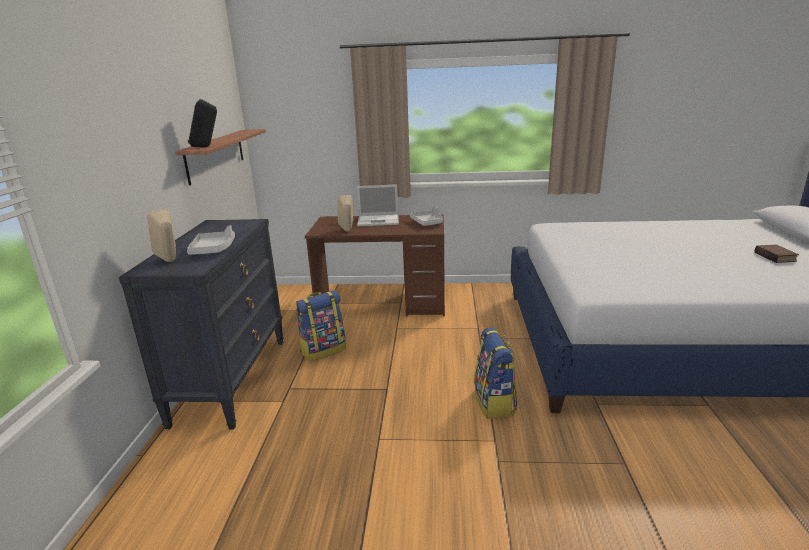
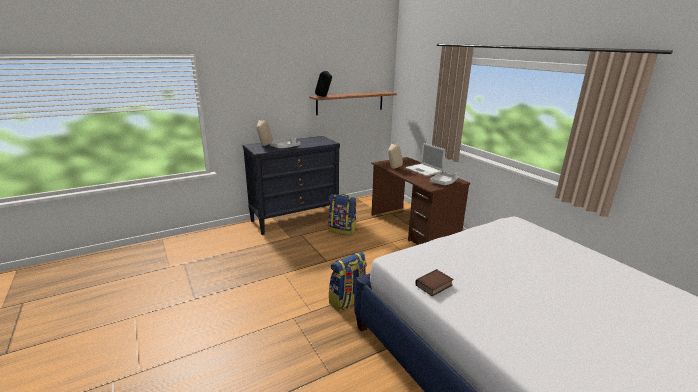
camera: 55 degrees right, 0 degrees up
book [755,245,799,263] -> book moved to [415,269,453,296]

